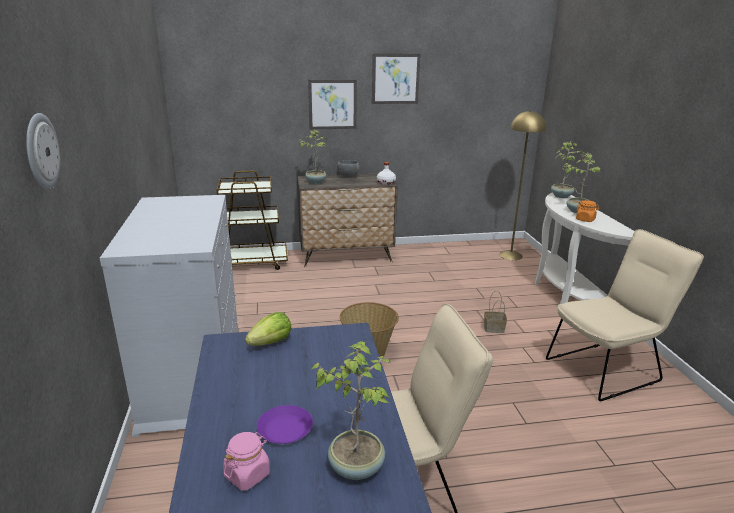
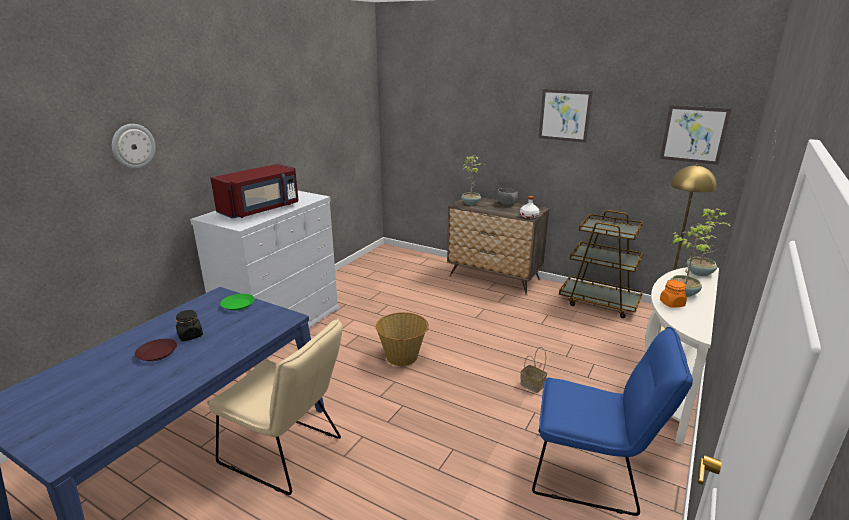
camera: 40 degrees right, 0 degrees up
brown cart [216,171,288,270] -> brown cart moved to [559,210,643,318]
pink jar [223,432,270,491] -> none
lettuce [245,312,292,346] -> green plate [220,294,254,311]
purple plate [257,405,313,444] -> brown plate [135,339,177,361]
picture [308,80,357,129] -> picture moved to [660,105,731,165]
potted plant [311,341,392,480] -> none
beige chair [546,229,704,401] -> blue chair [532,327,693,516]
none -> black jar [176,310,203,341]
none -> red microwave [211,164,299,219]

